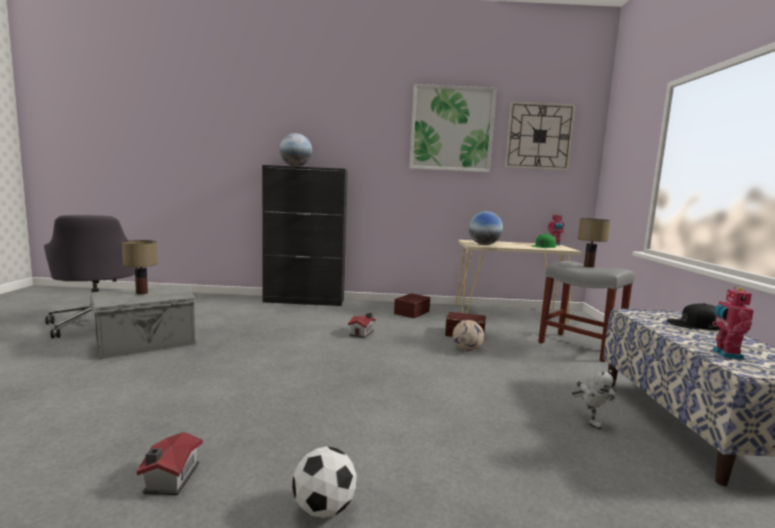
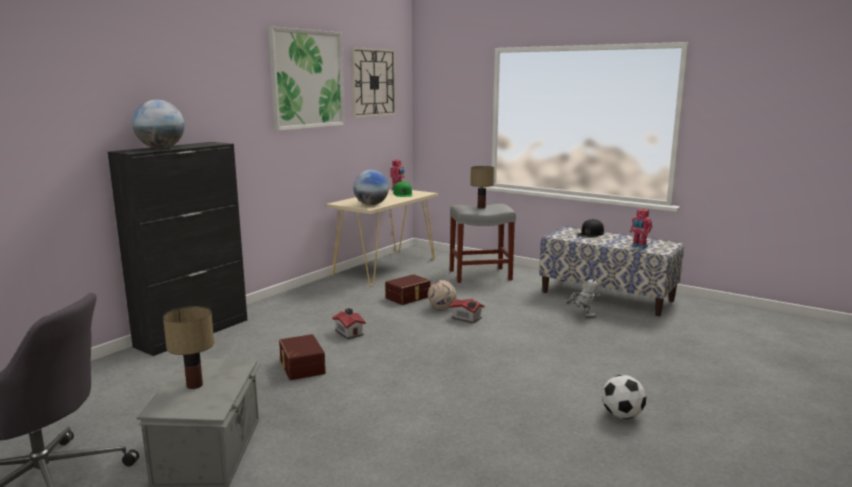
camera: 55 degrees left, 5 degrees up
toy house [137,432,203,495] -> toy house moved to [450,299,484,323]
brown storage box [394,293,430,318] -> brown storage box moved to [279,334,326,380]

